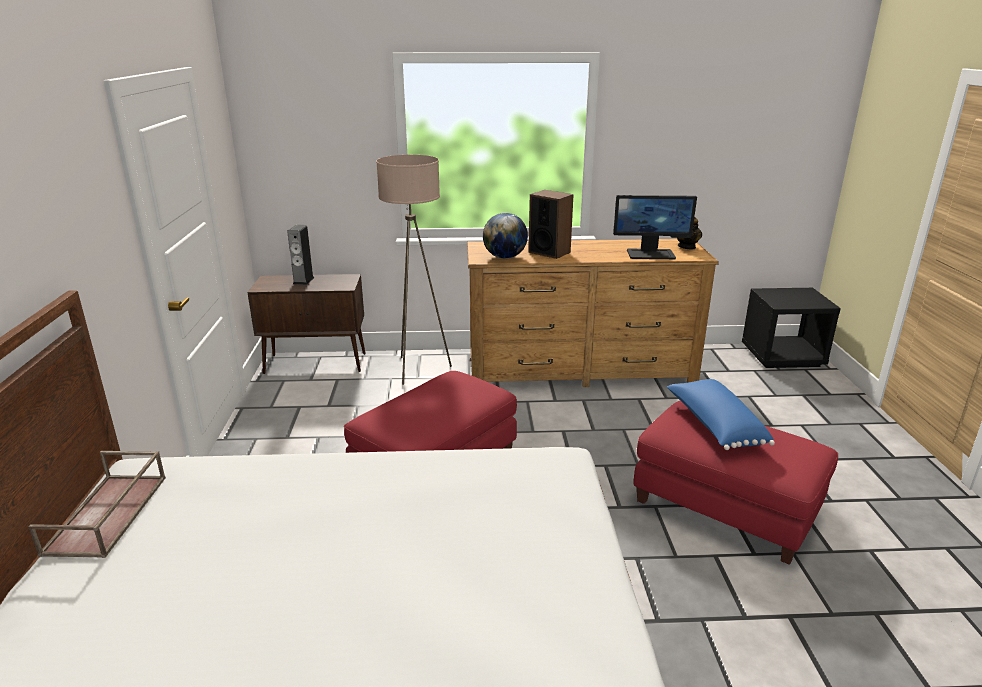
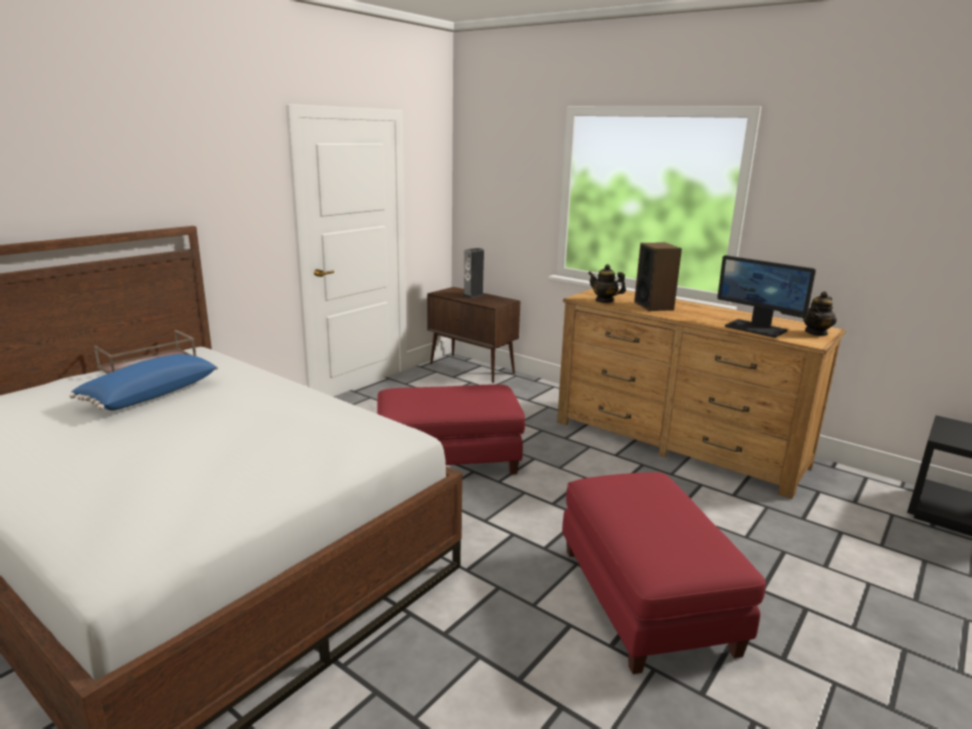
camera: 40 degrees right, 5 degrees down
beige floor lamp [376,155,452,385] -> none
globe [483,213,528,259] -> teapot [588,264,626,303]
blue pillow [667,379,775,450] -> blue pillow moved to [69,354,219,410]

